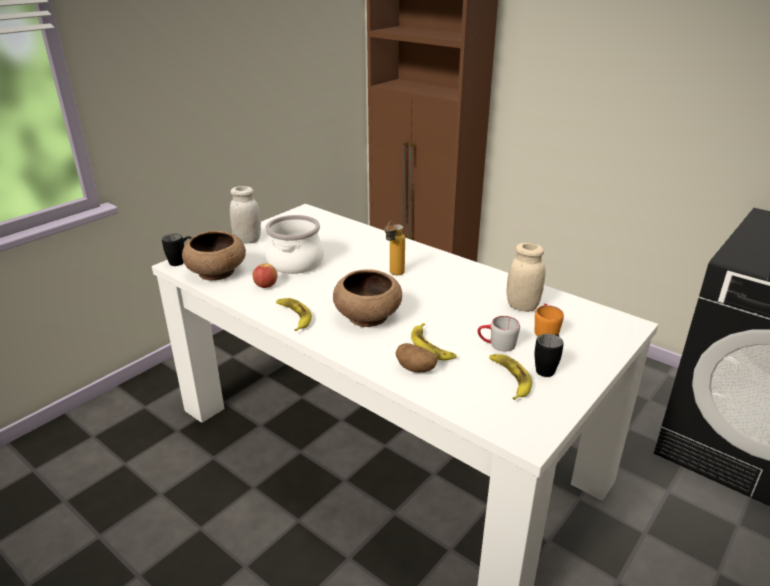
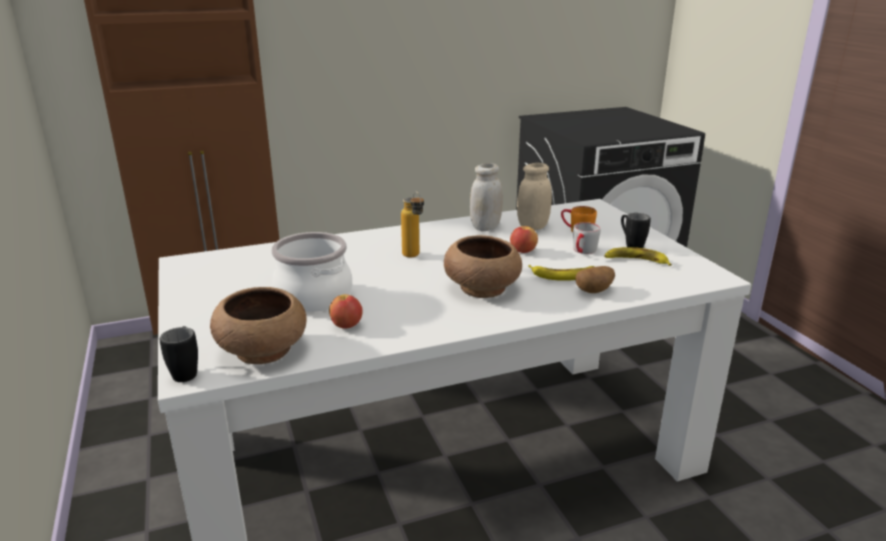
camera: 60 degrees left, 5 degrees down
white jar [230,186,261,244] -> white jar moved to [470,163,503,231]
banana [276,298,312,331] -> none
none -> apple [510,226,538,253]

